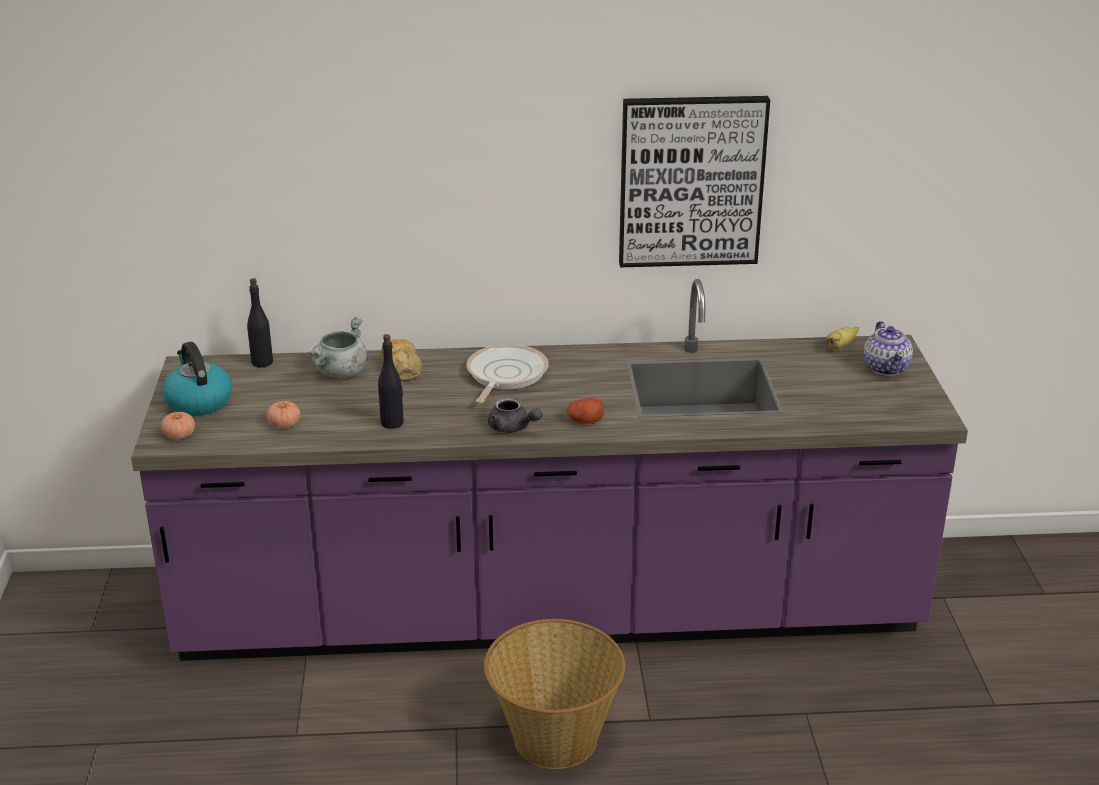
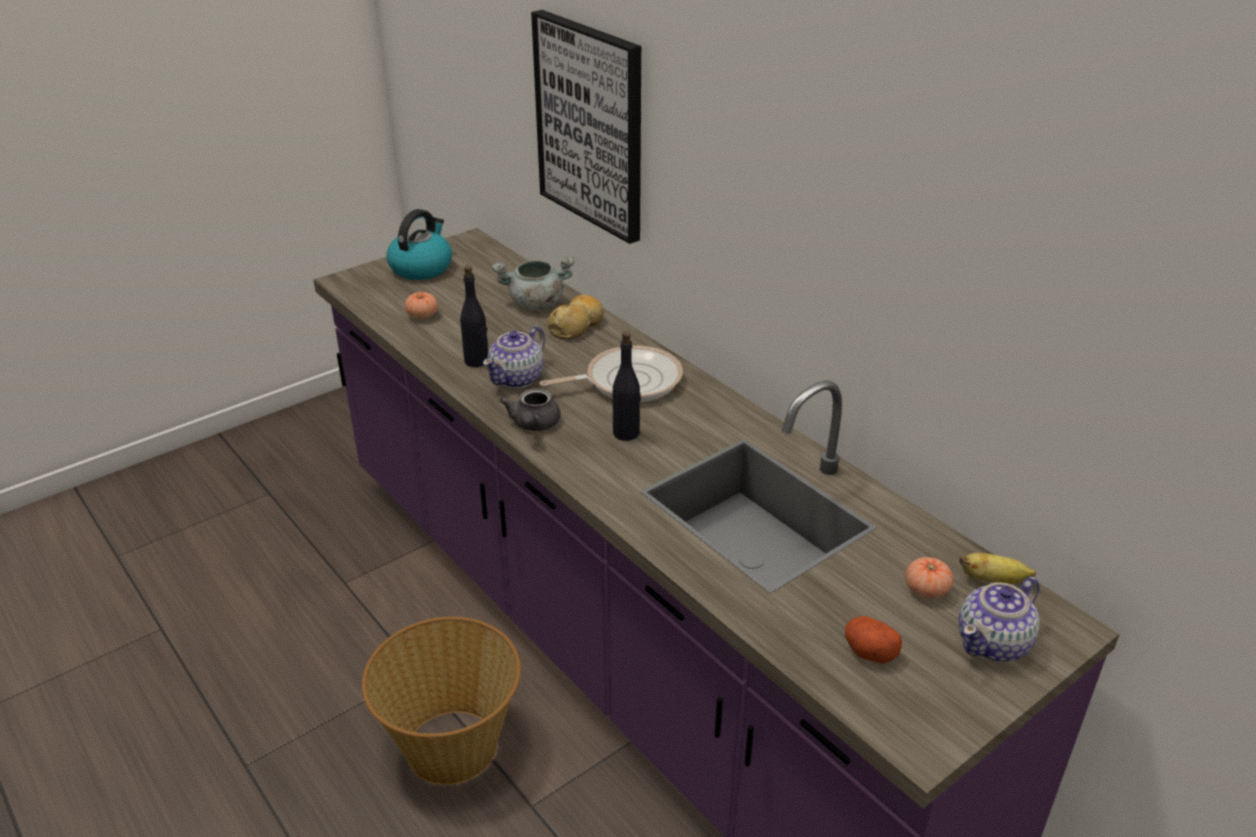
camera: 55 degrees right, 5 degrees up
tomato [161,412,195,440] -> tomato moved to [905,557,954,599]
black bottle [247,278,273,367] -> black bottle moved to [613,332,641,441]
potato [567,398,604,424] -> potato moved to [845,616,902,664]
picture [619,96,770,267] -> picture moved to [531,10,641,244]
none -> teapot [483,326,545,388]

